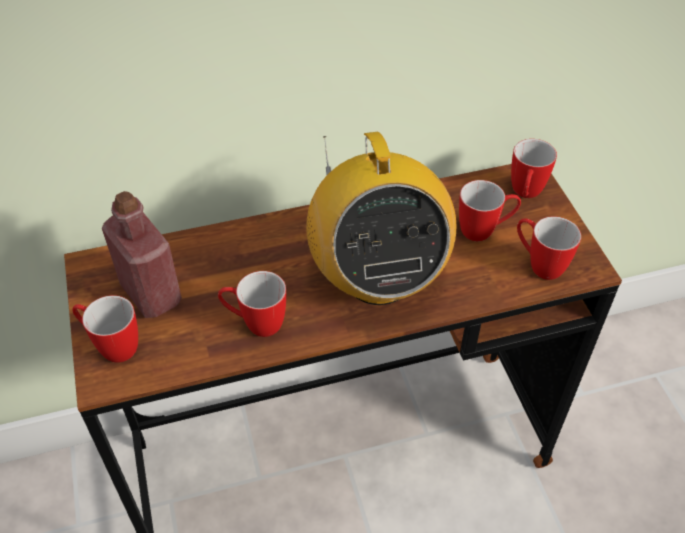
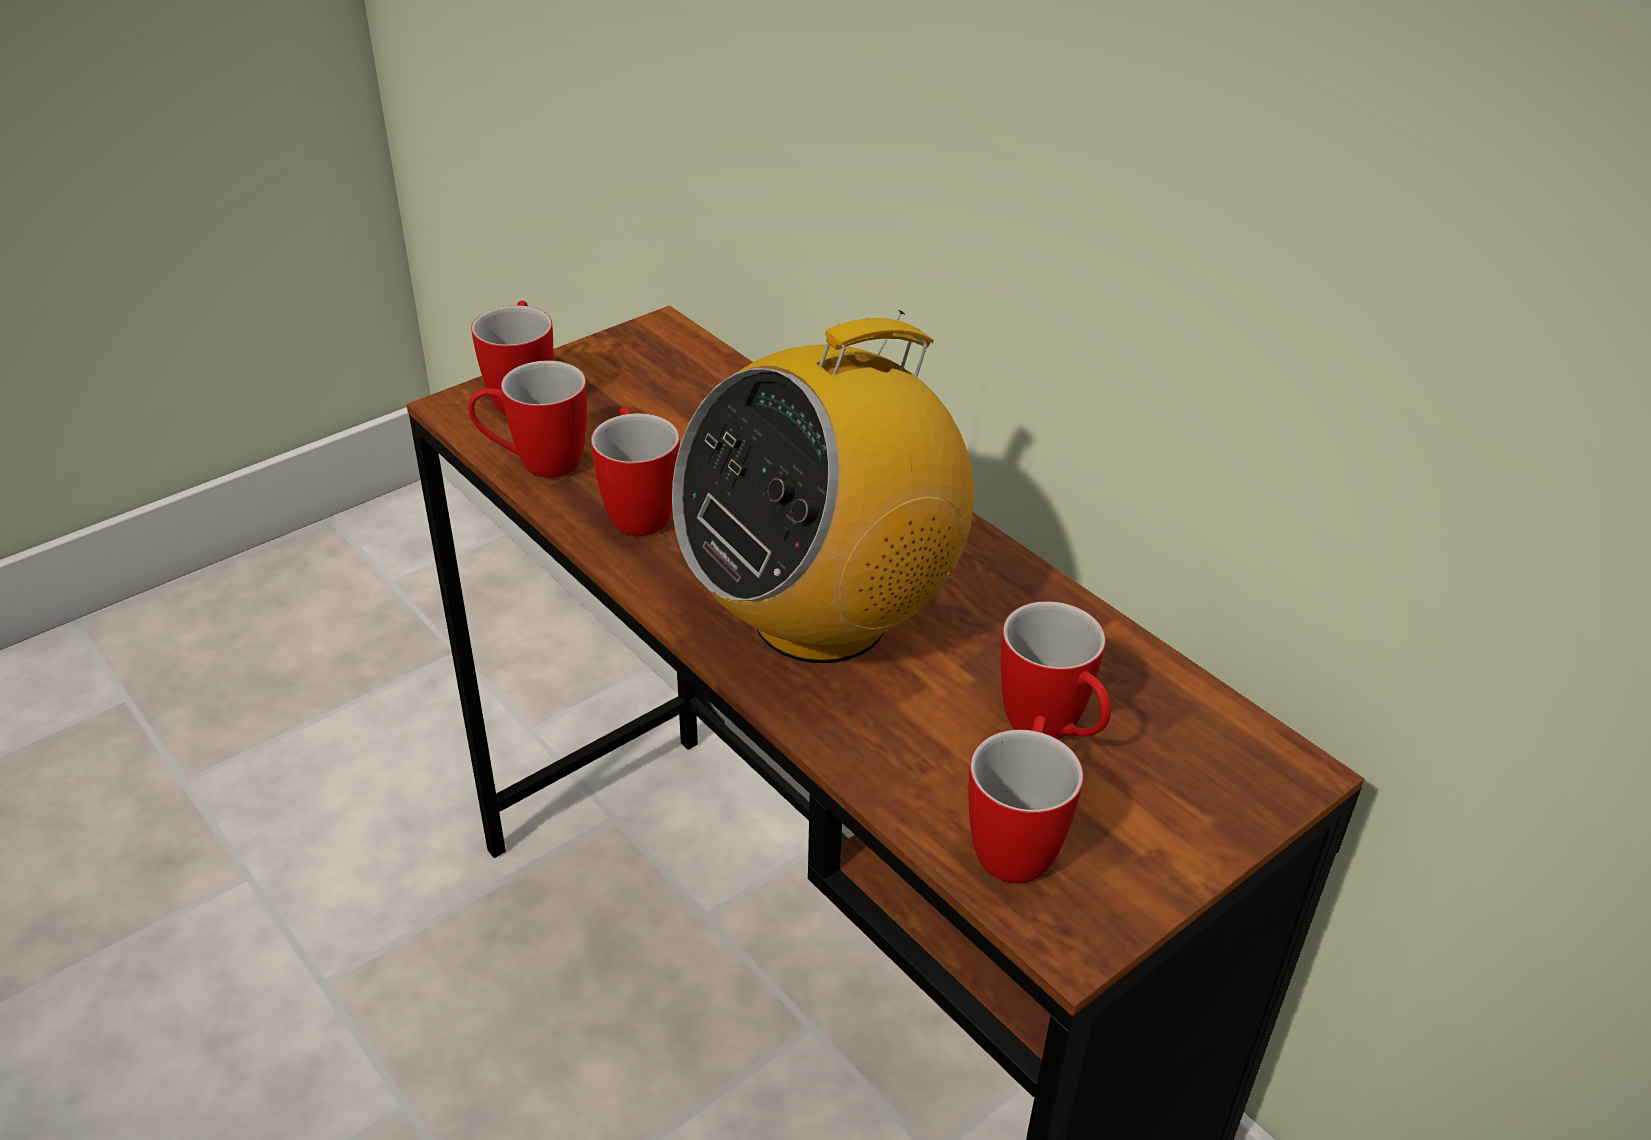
camera: 65 degrees right, 10 degrees down
red bottle [102,191,182,318] -> none
mug [511,139,557,198] -> mug moved to [468,361,587,478]

